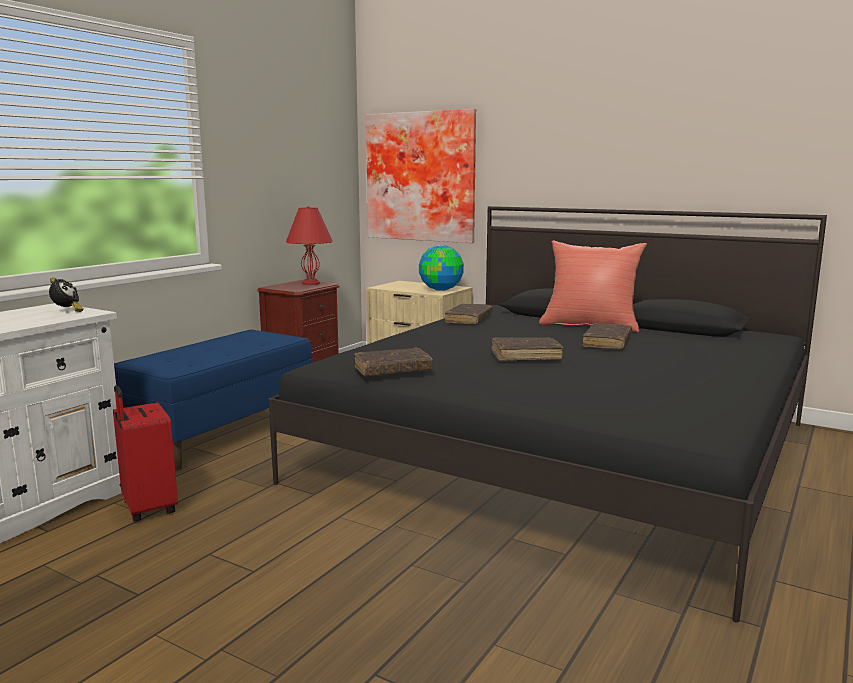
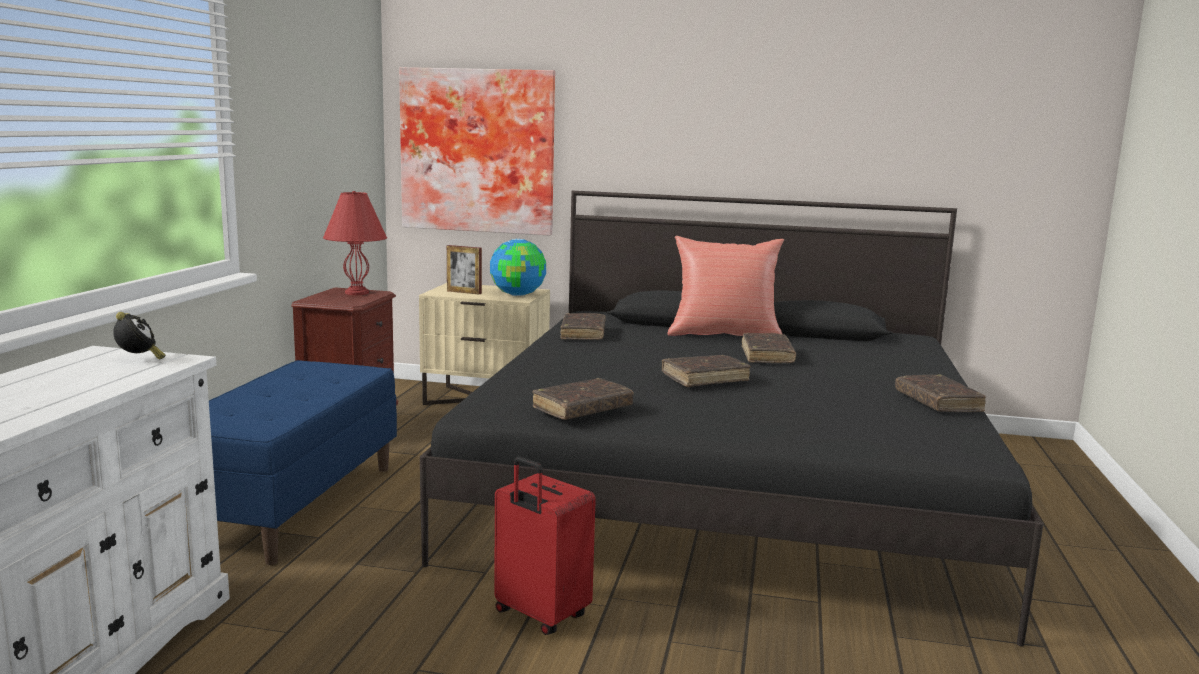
camera: 20 degrees left, 0 degrees up
red suitcase [113,385,178,522] -> red suitcase moved to [494,457,596,635]
none -> picture frame [447,245,482,295]
none -> brown book [895,374,986,412]

